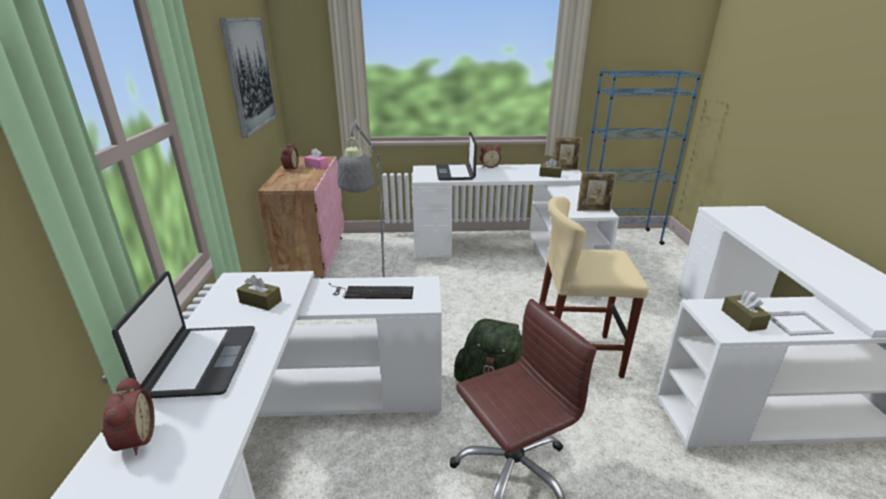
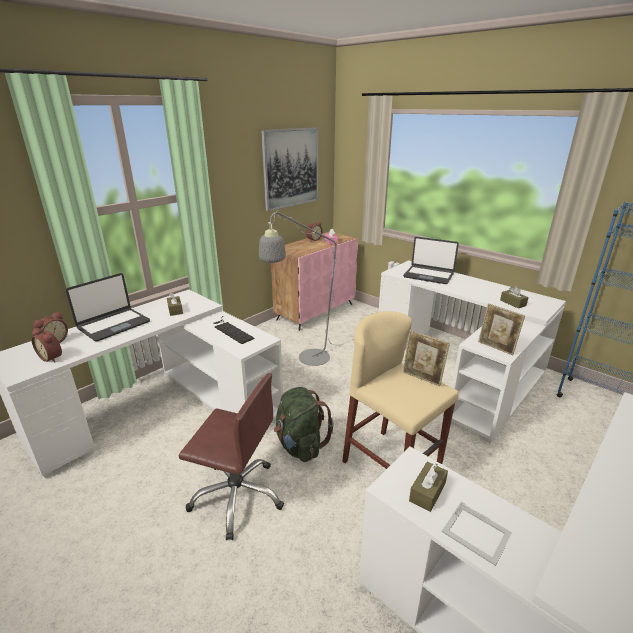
camera: 45 degrees right, 0 degrees up
laptop [436,132,477,180] -> laptop turned 105 degrees counterclockwise [403,237,459,284]
alarm clock [480,145,501,168] -> alarm clock moved to [31,328,62,362]
picture frame [553,137,582,171] -> picture frame moved to [403,330,450,386]

